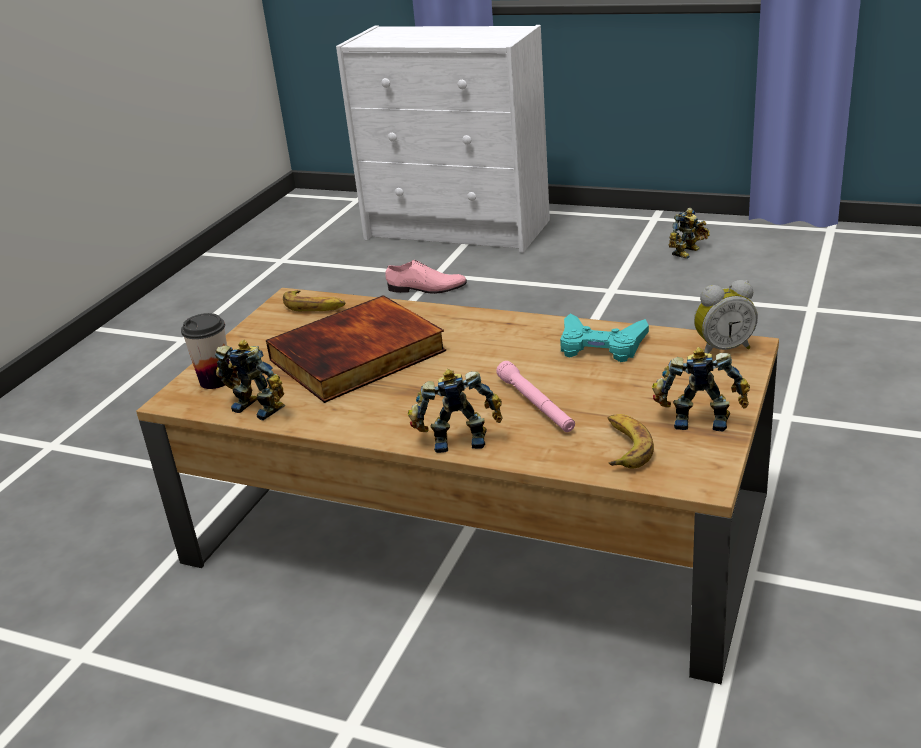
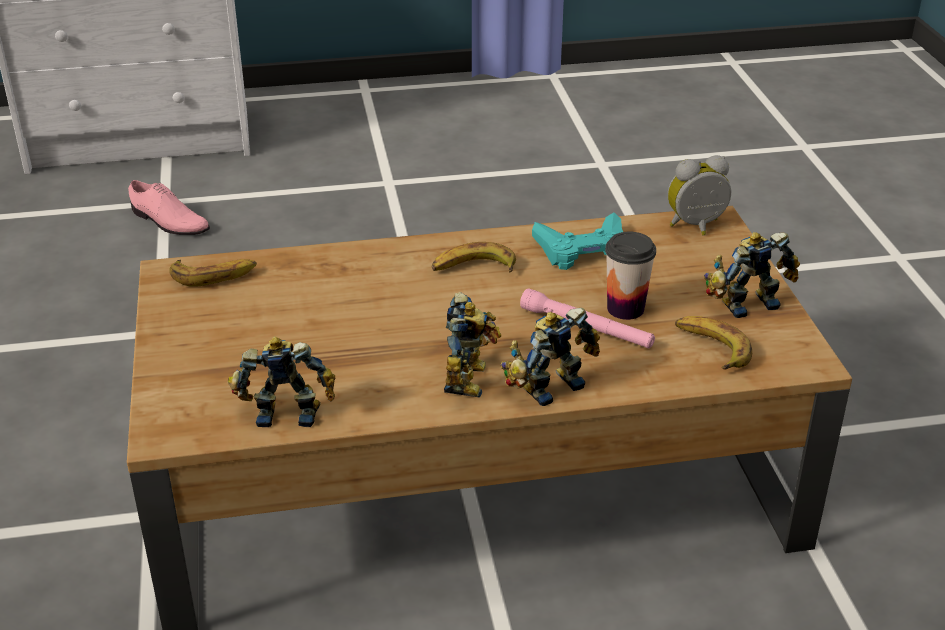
camera: 35 degrees left, 5 degrees up
cup [181,313,230,389] -> cup moved to [605,232,656,320]
book [266,295,446,403] -> none
pink shoe [386,260,467,294] -> pink shoe turned 60 degrees clockwise [128,180,210,235]
toy robot [669,208,710,259] -> toy robot moved to [444,292,501,398]
alarm clock [694,280,758,354] -> alarm clock turned 150 degrees counterclockwise [668,155,731,235]
none -> banana [432,242,516,272]

